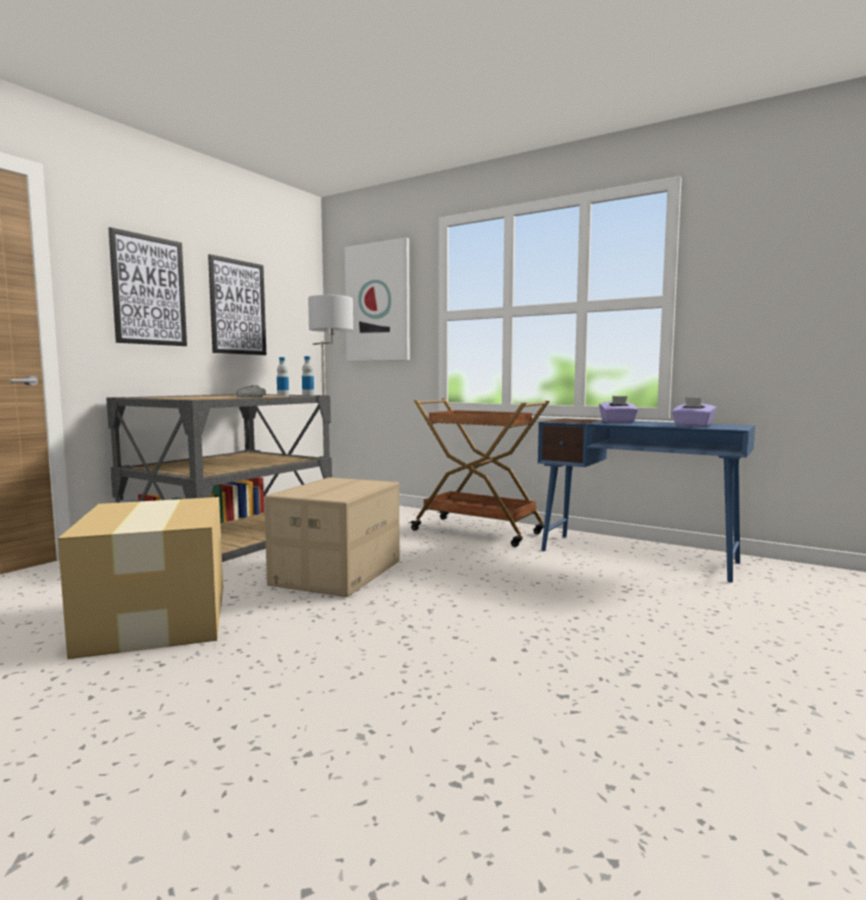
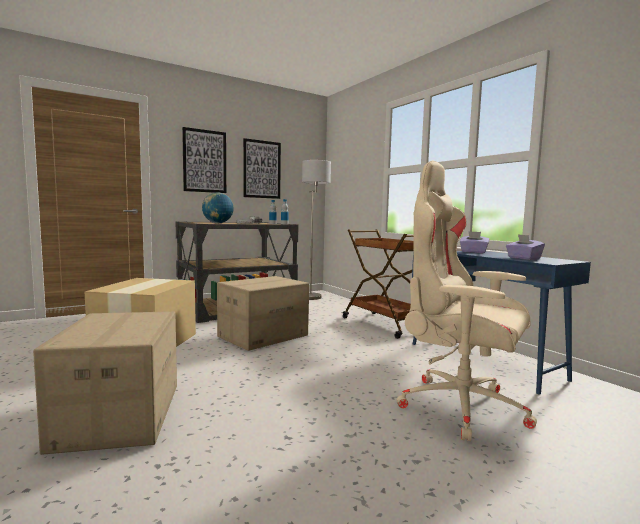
camera: 25 degrees right, 0 degrees up
picture [345,238,410,361] -> none
none -> cardboard box [33,311,177,455]
none -> globe [202,192,234,223]
none -> beige office chair [396,161,537,441]

